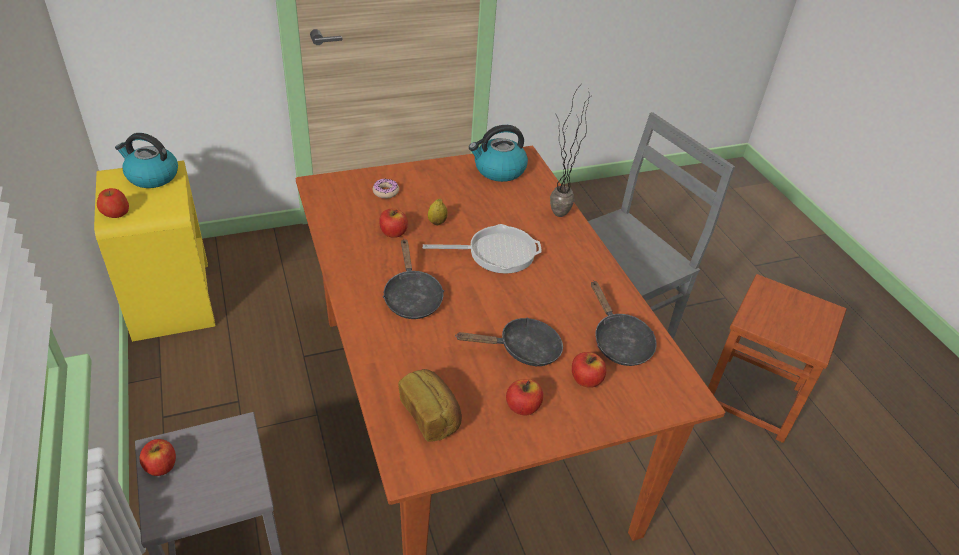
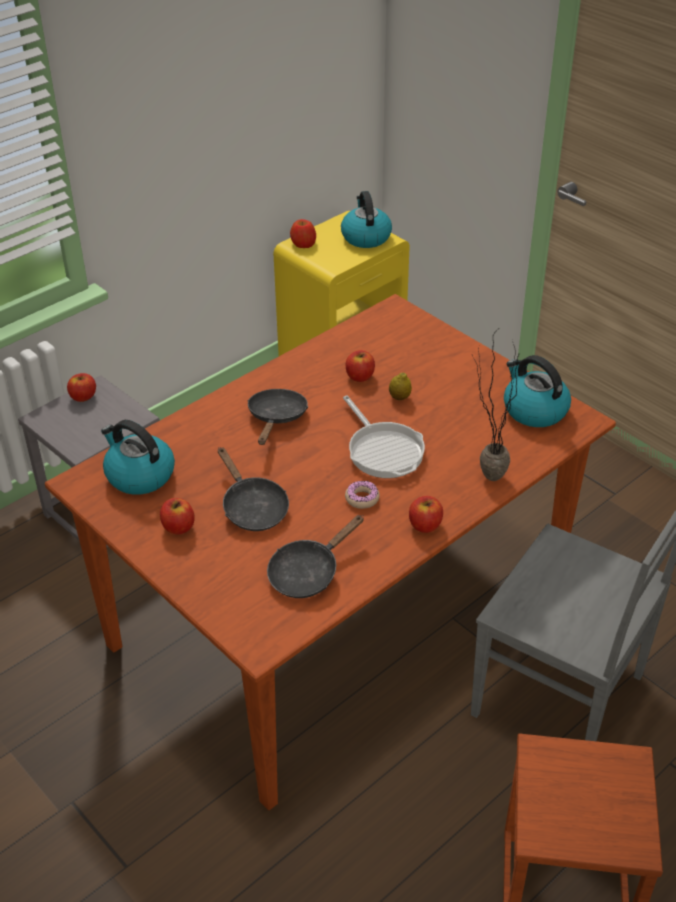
camera: 70 degrees right, 0 degrees up
donut [373,179,399,198] -> donut moved to [345,481,379,509]
black frying pan [383,239,444,319] -> black frying pan turned 135 degrees clockwise [247,389,308,445]
bread [398,369,462,442] -> kettle [101,420,175,495]
apple [572,352,606,388] -> apple moved to [409,496,443,533]

